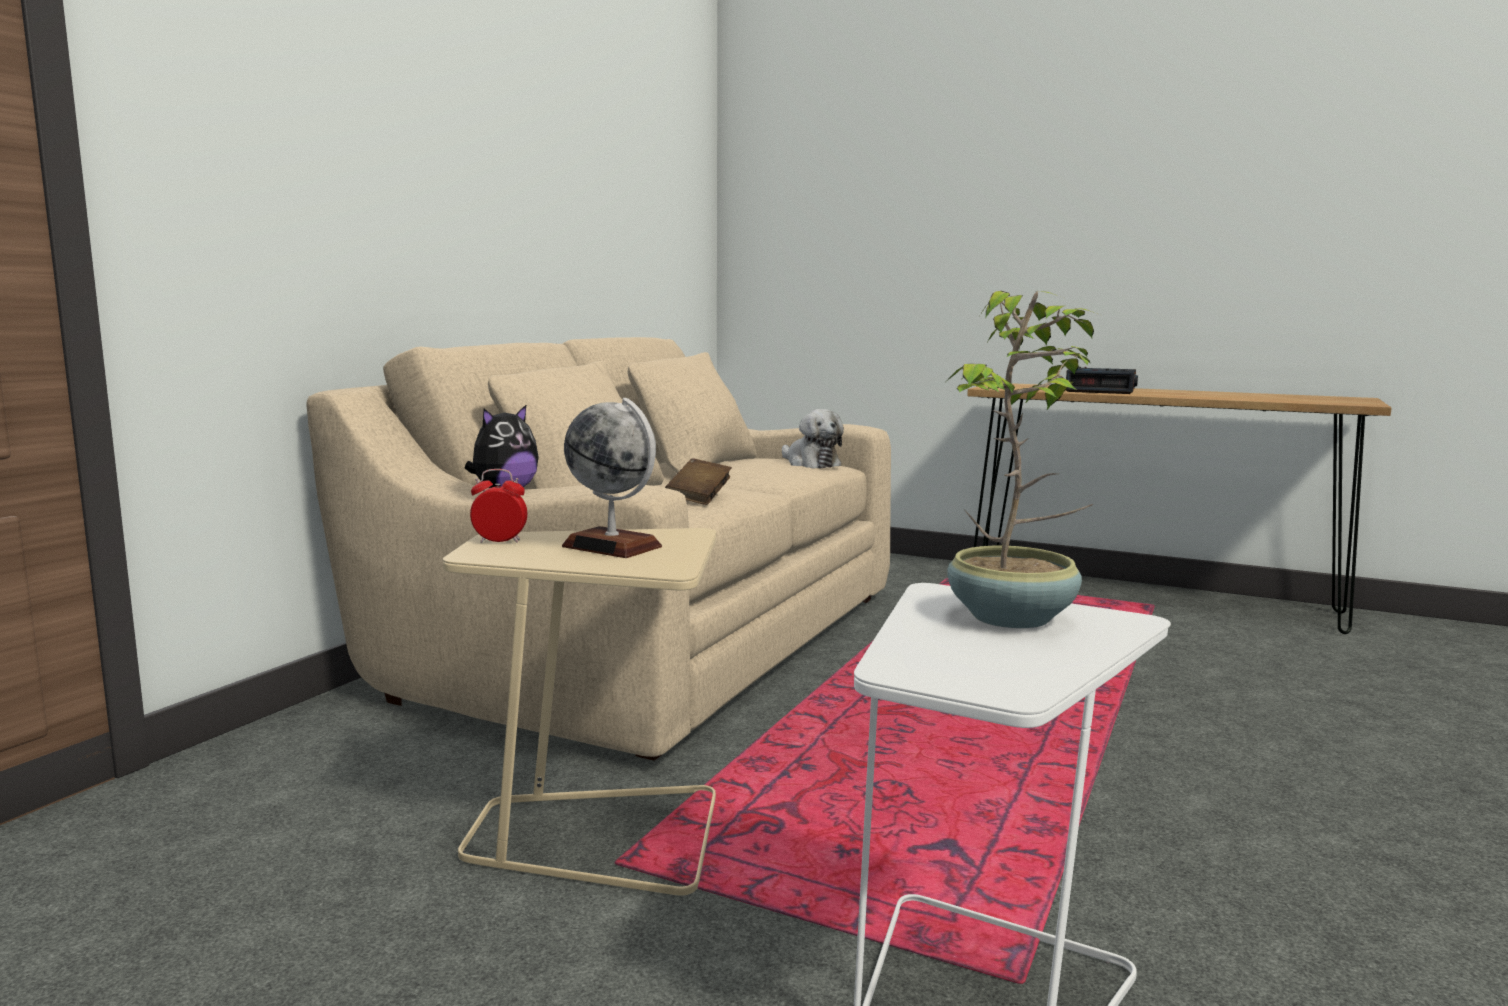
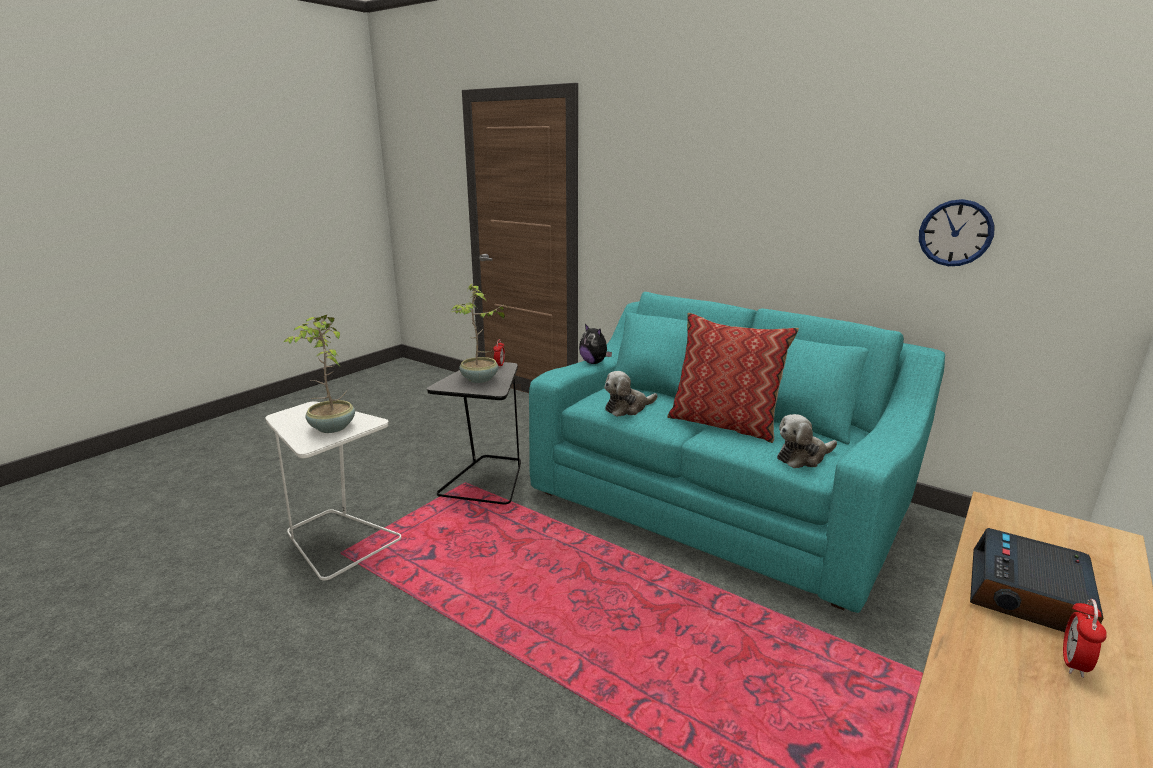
camera: 100 degrees right, 10 degrees up
beige sofa [307,337,891,761] -> turquoise sofa [529,292,945,613]
beige side table [443,528,716,896] -> black side table [427,362,521,504]
globe [562,398,662,558] -> potted plant [451,284,508,383]
brown book [665,458,732,505] -> plush toy [604,371,658,417]
none -> pillow [667,313,799,443]
none -> wall clock [919,199,995,266]
none -> alarm clock [1063,599,1107,678]

